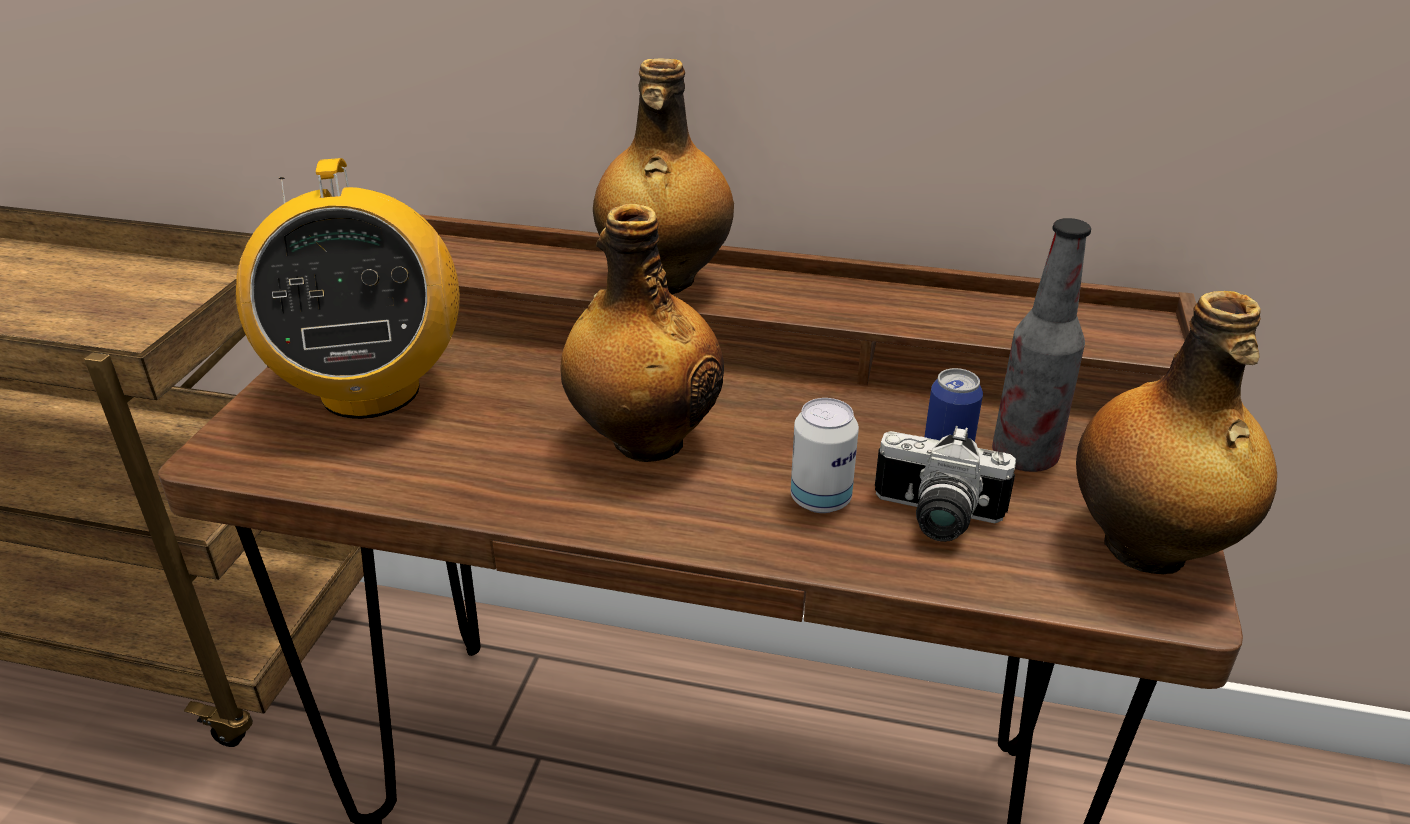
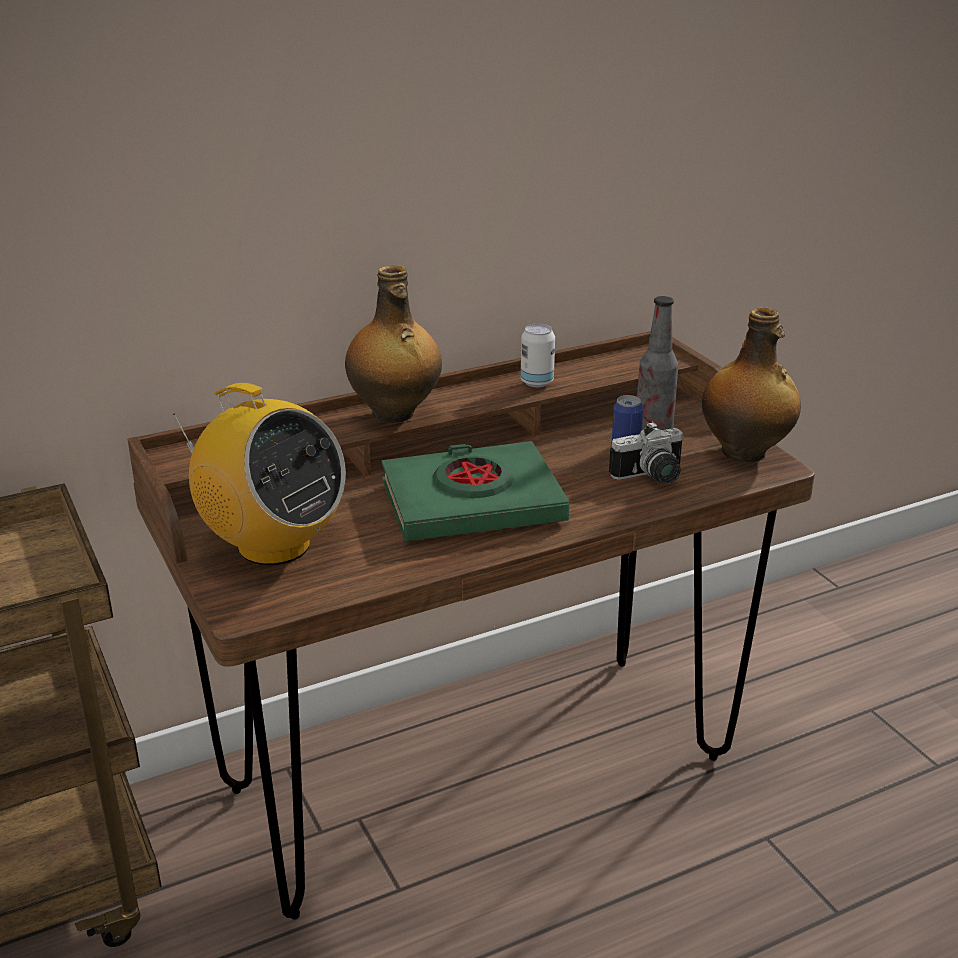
camera: 40 degrees left, 5 degrees down
bottle [561,204,724,462] -> green book [382,441,569,541]
can [791,398,859,513] -> can moved to [521,324,555,387]

